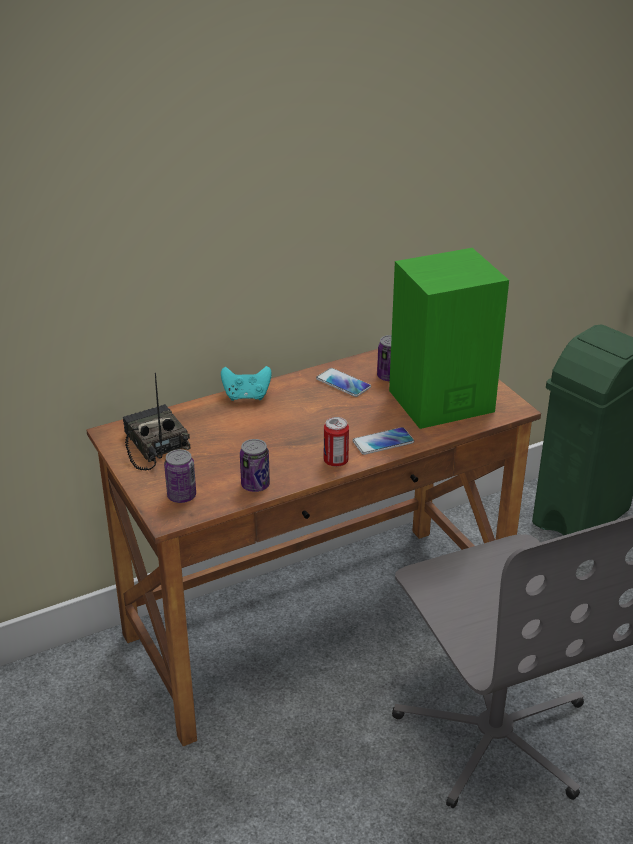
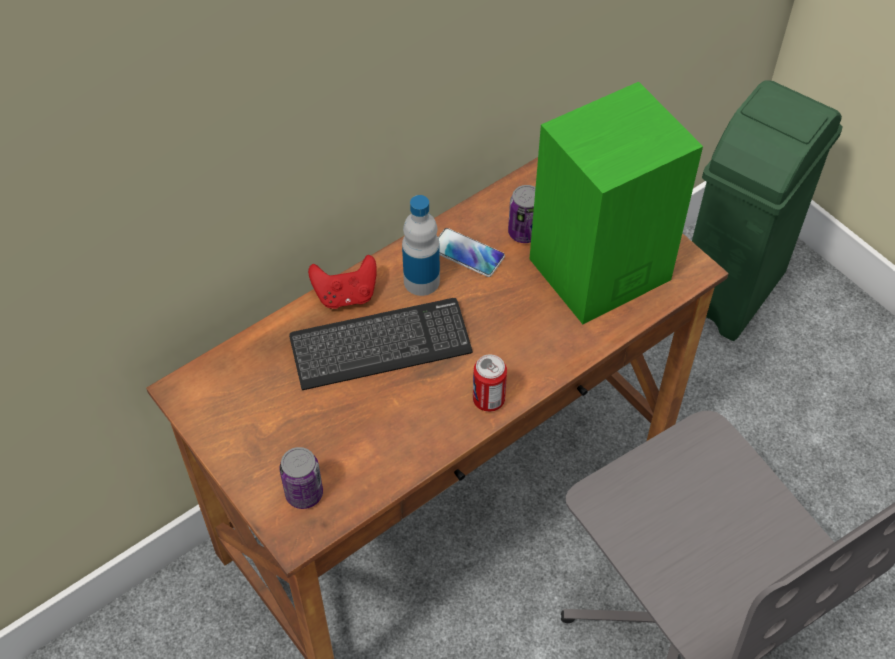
camera: 10 degrees left, 20 degrees up
radio [123,373,191,471] -> none
turquoise game controller [221,366,272,401] -> red game controller [308,255,377,309]
can [240,439,270,492] -> none
phone [353,427,414,455] -> none
none -> keyboard [289,298,473,390]
none -> bottle [402,195,440,296]

